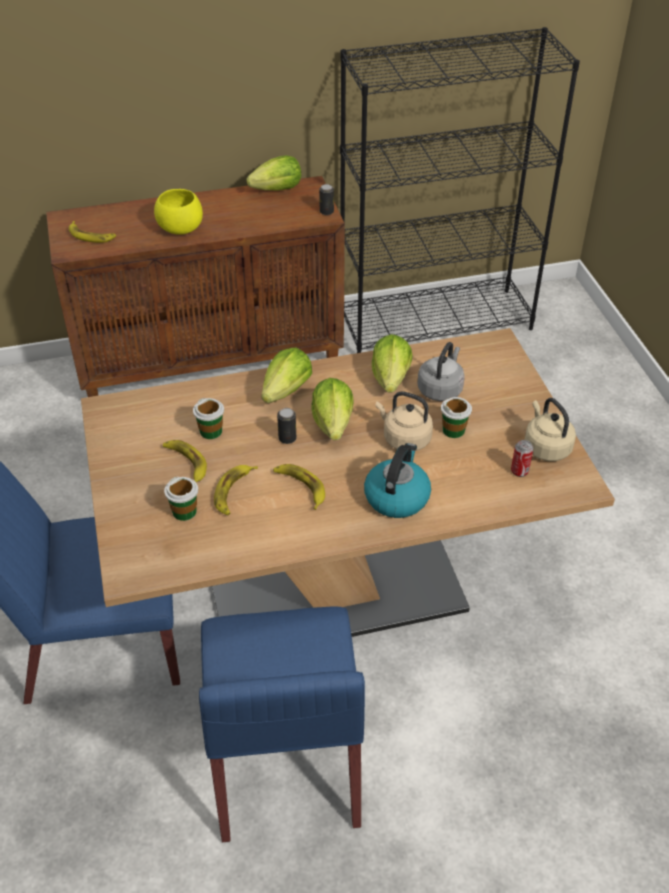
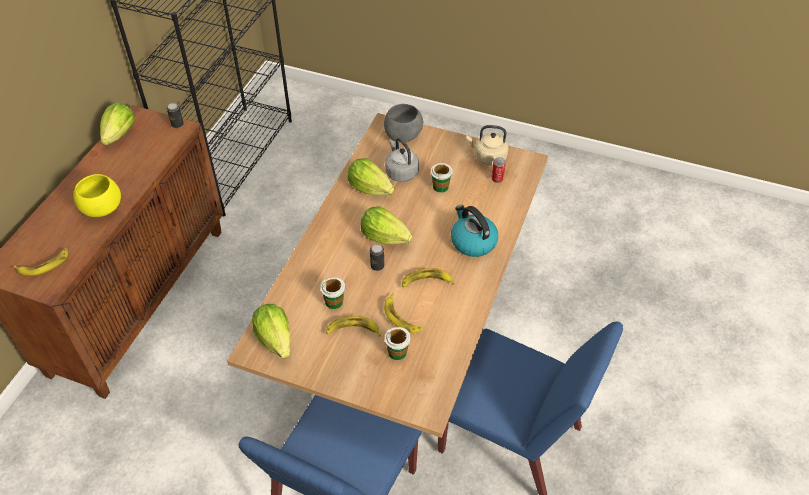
camera: 55 degrees left, 5 degrees up
lettuce [261,348,312,403] -> lettuce moved to [252,304,291,358]
beige kettle [376,391,433,451] -> none
none -> grey bowl [384,104,423,142]

